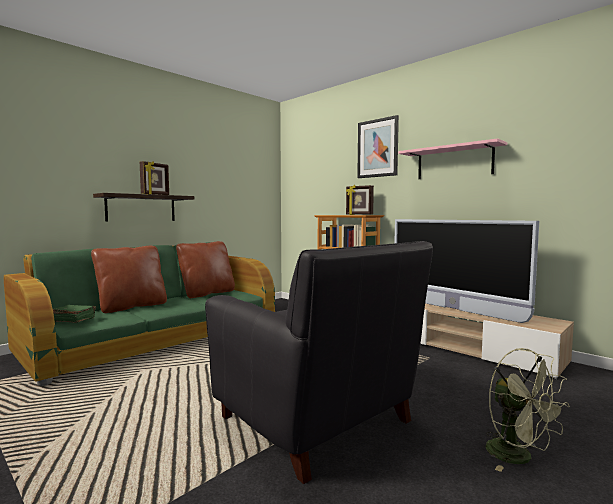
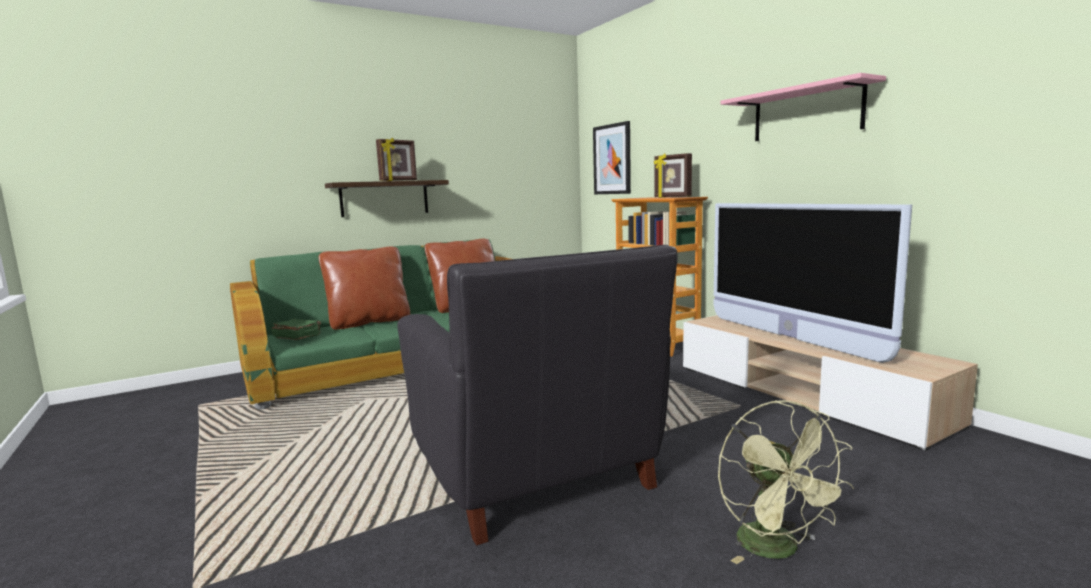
camera: 15 degrees right, 5 degrees up
picture [357,115,399,178] -> picture moved to [593,121,631,194]

